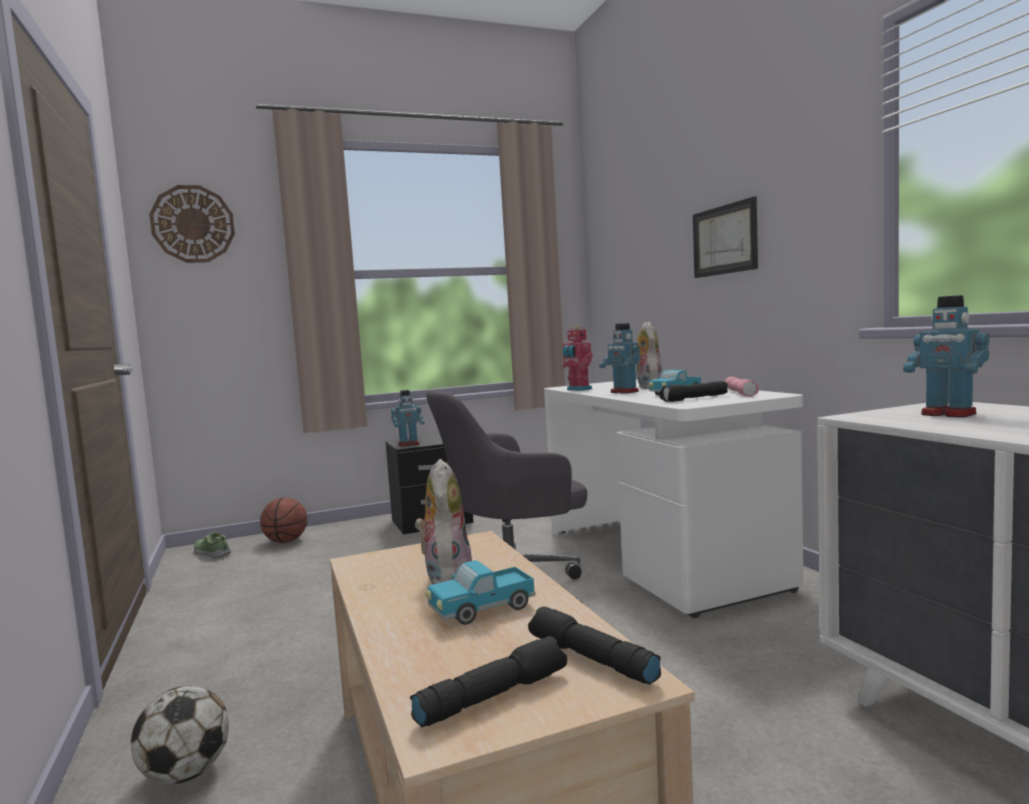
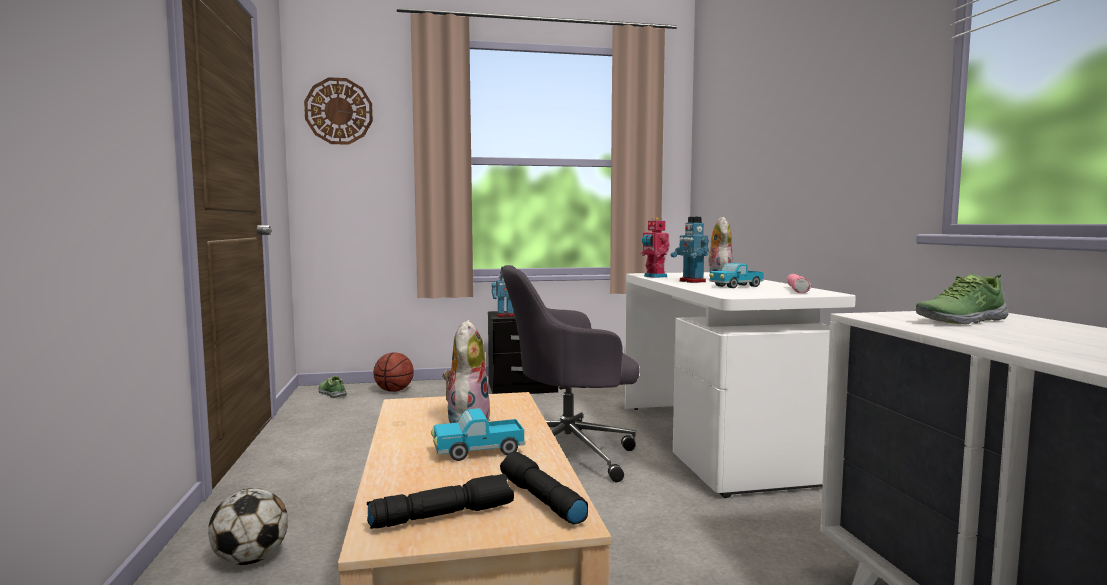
camera: 10 degrees right, 0 degrees up
black flashlight [659,381,728,402] -> none
picture [693,196,758,278] -> none
toy robot [903,295,989,418] -> shoe [916,274,1009,325]

